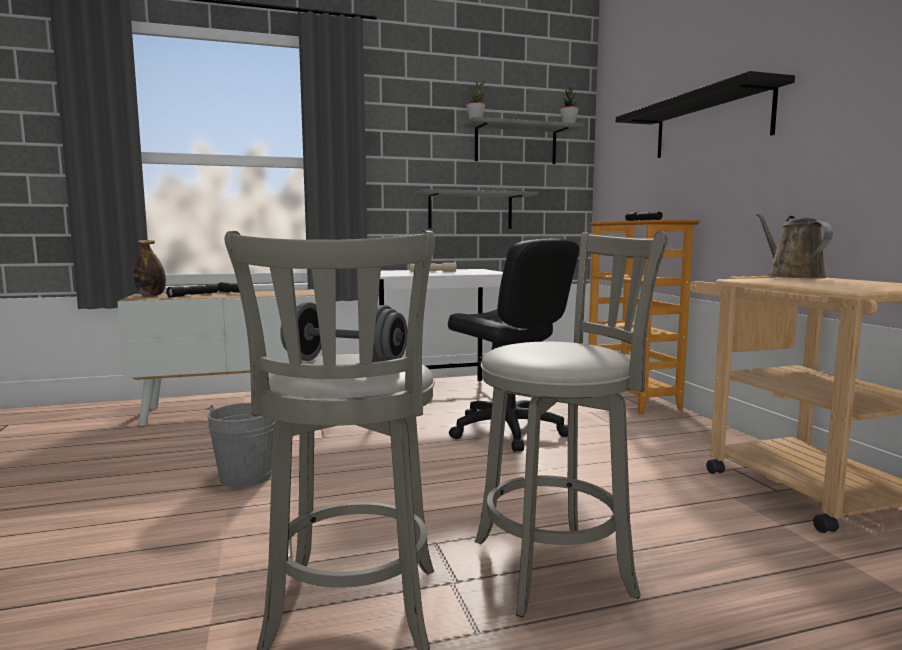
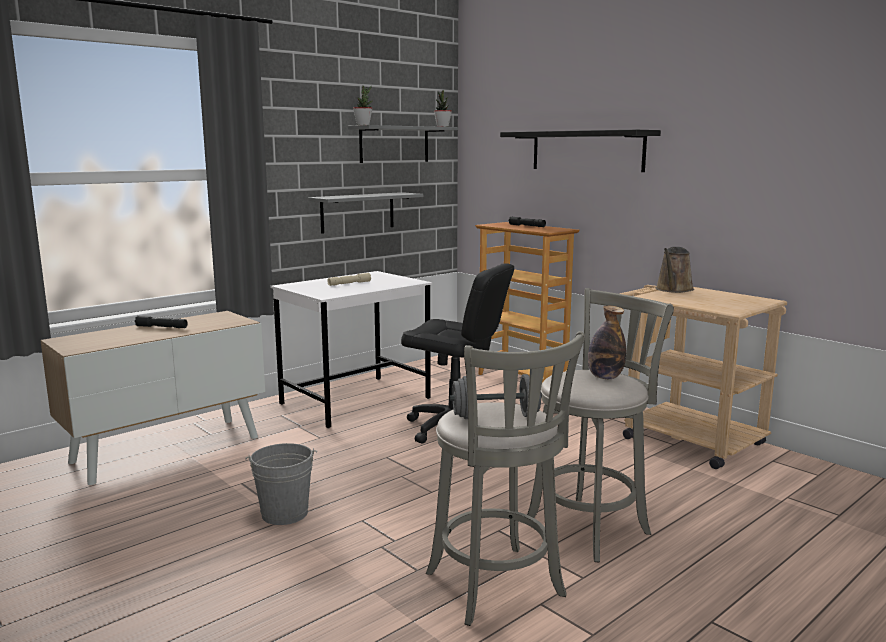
camera: 25 degrees left, 5 degrees up
bottle [134,240,166,296] -> bottle moved to [588,306,626,379]
black flashlight [166,284,218,298] -> none
brown watering can [756,213,833,279] -> brown watering can turned 120 degrees counterclockwise [655,247,694,293]

